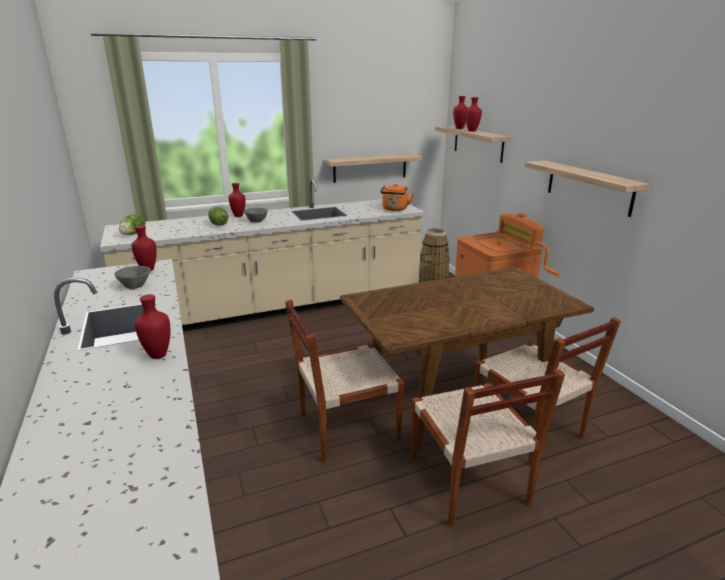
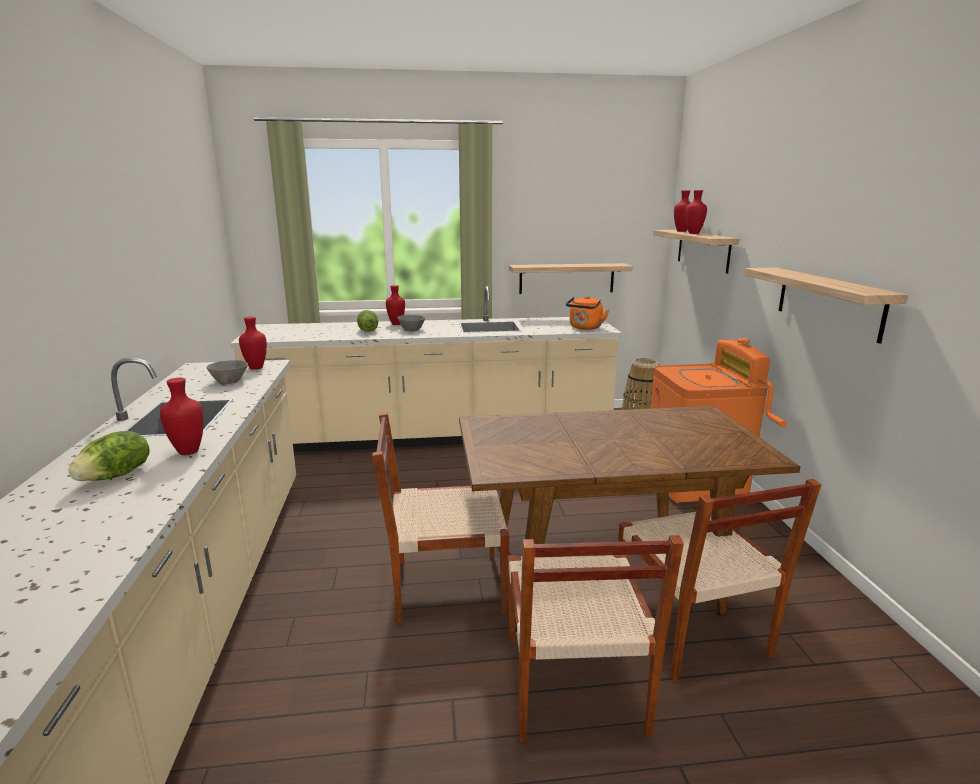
camera: 15 degrees right, 5 degrees down
lettuce [119,214,145,235] -> lettuce moved to [68,431,150,481]

